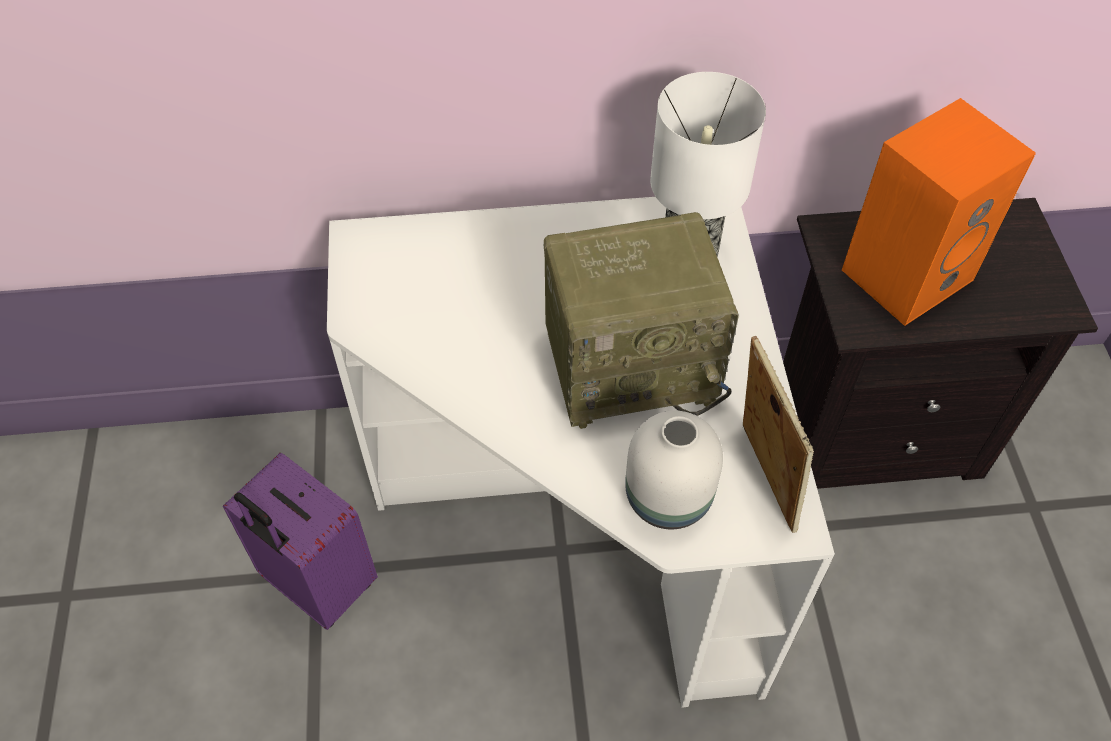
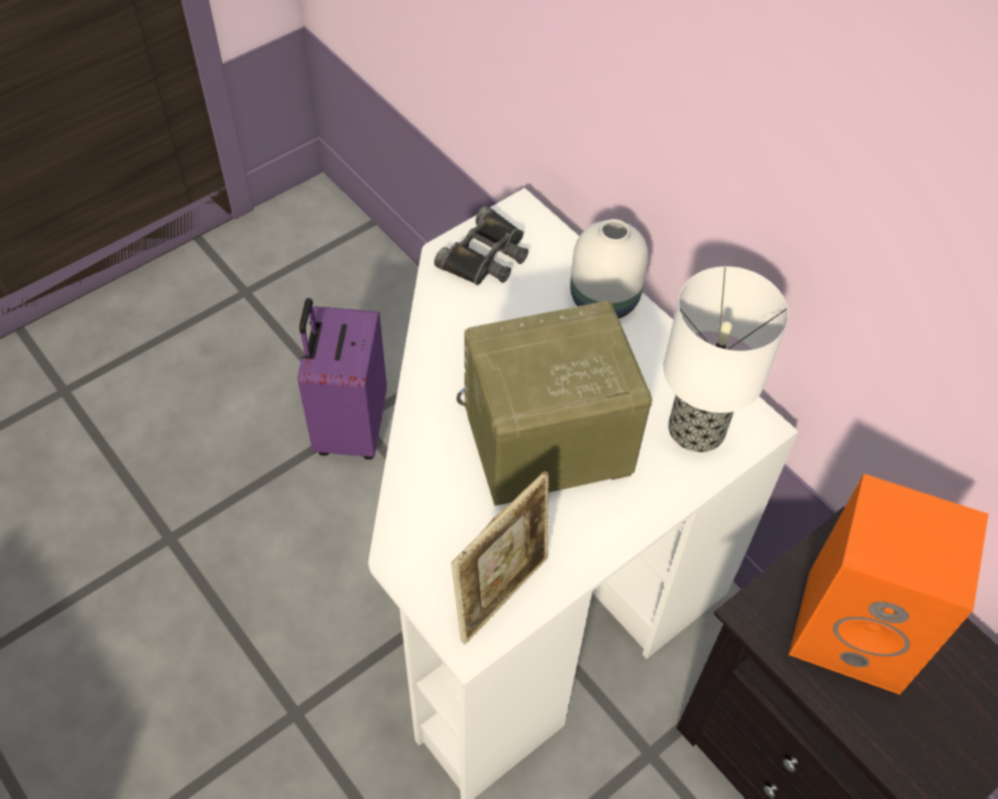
camera: 55 degrees right, 0 degrees up
radio [544,212,739,429] -> radio turned 120 degrees clockwise [456,301,652,506]
white vase [625,411,723,529] -> white vase moved to [570,219,649,319]
none -> black binoculars [434,206,528,285]

